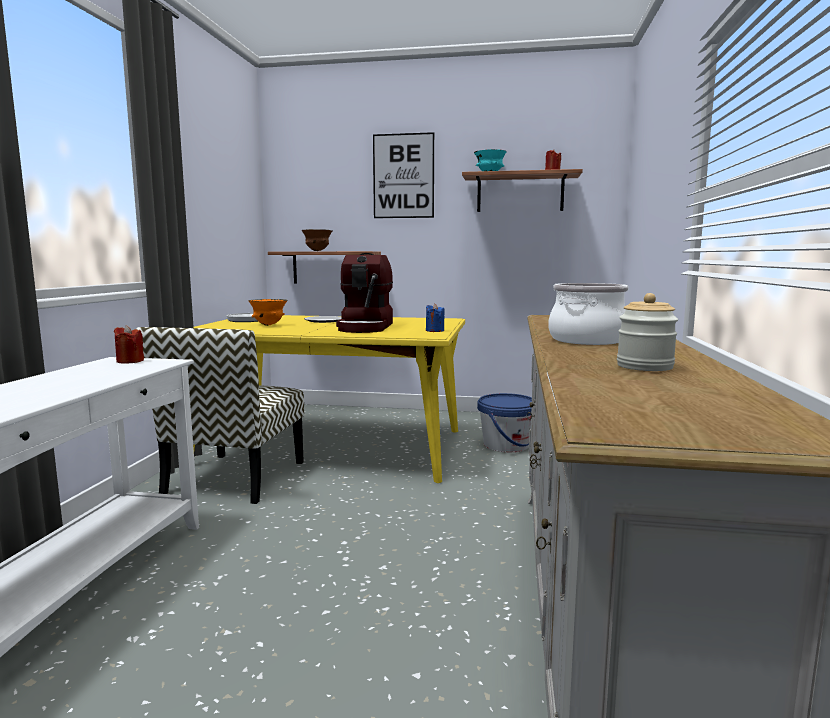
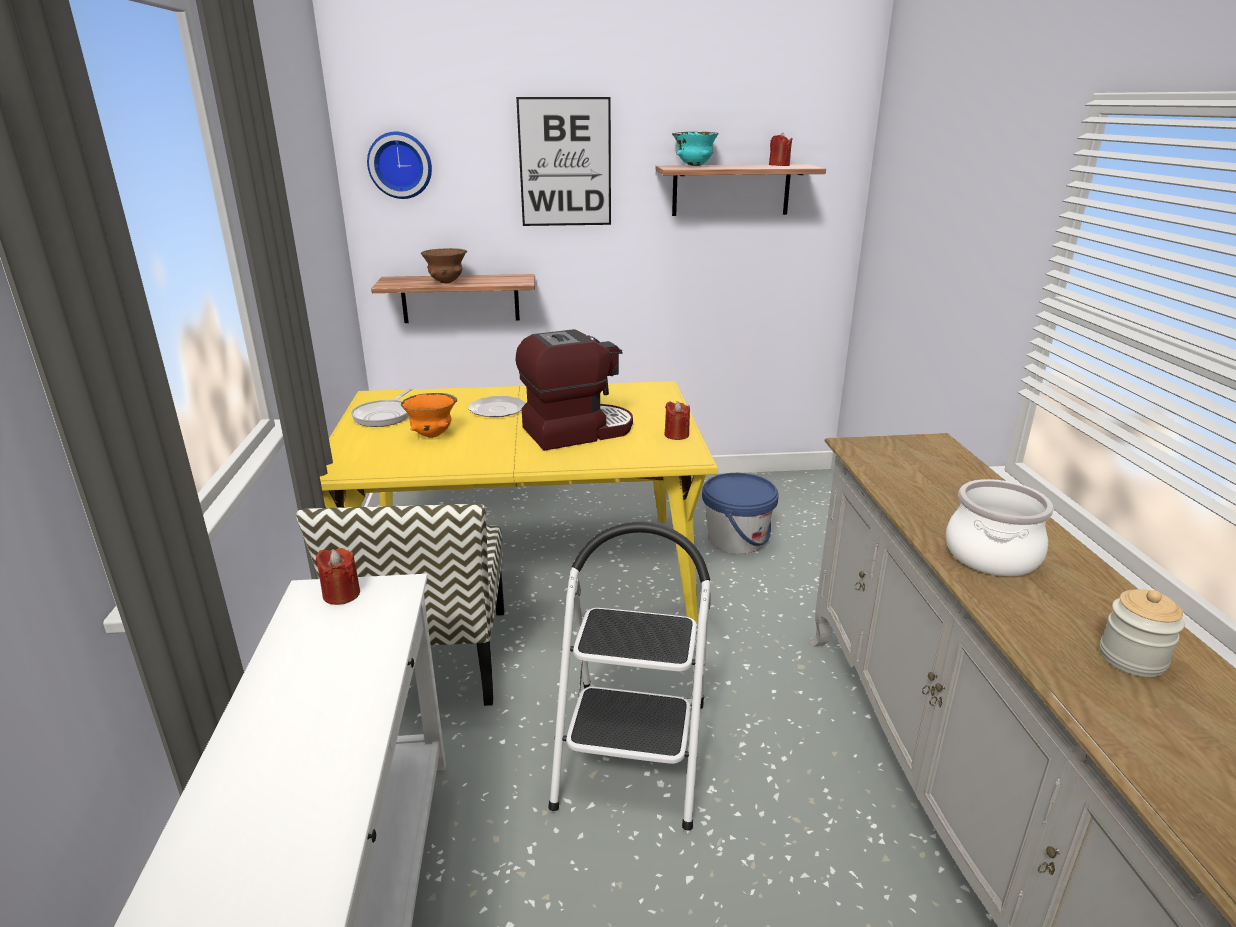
camera: 15 degrees left, 15 degrees up
coffee machine [336,253,393,333] -> coffee machine turned 105 degrees counterclockwise [516,329,633,451]
blue candle [426,303,445,332] -> red candle [664,401,690,440]
none -> wall clock [367,132,432,199]
none -> step ladder [548,522,711,830]

